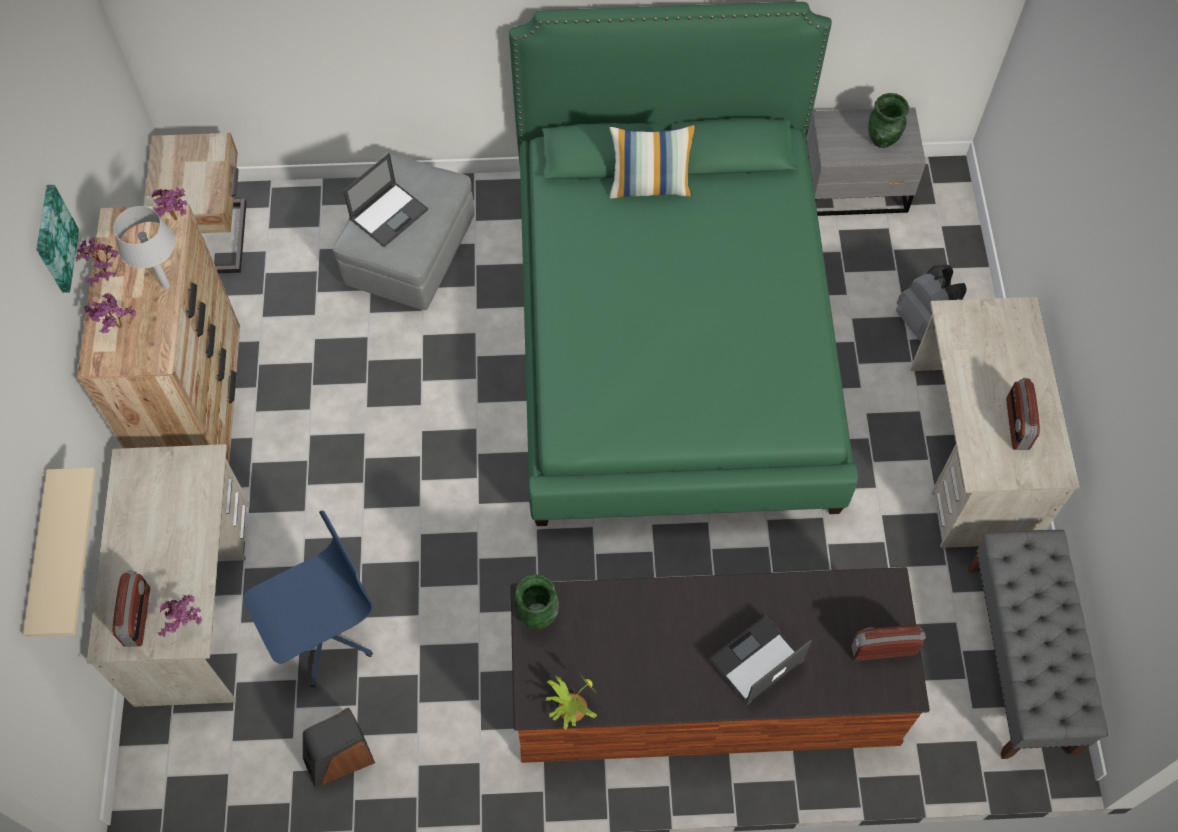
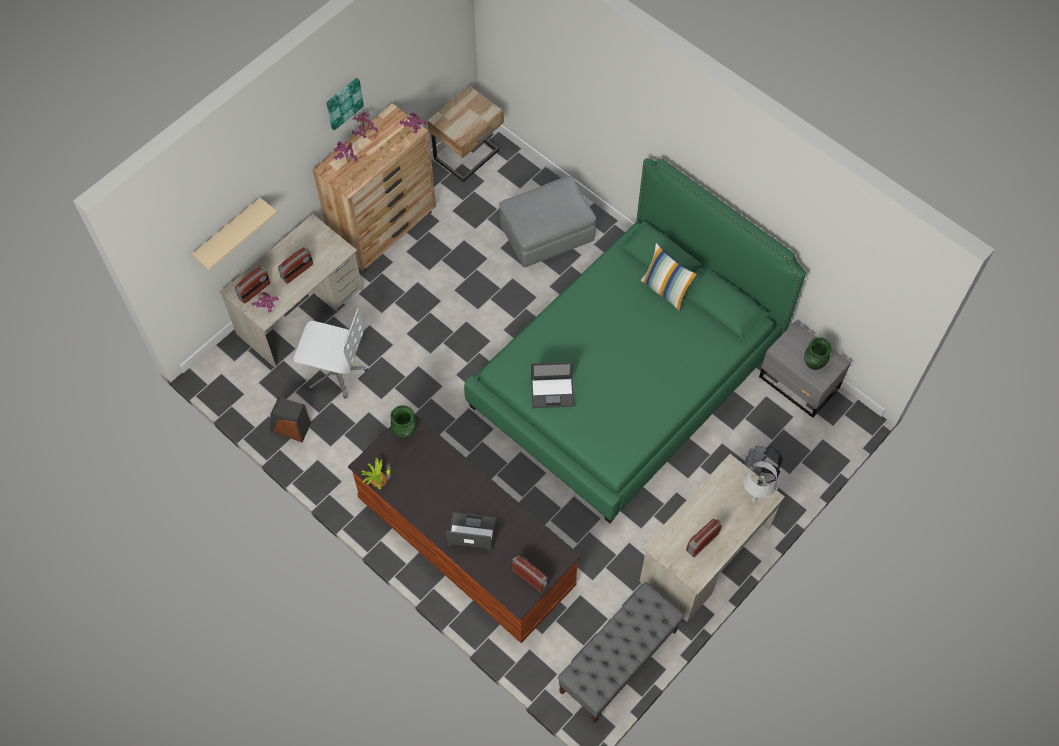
camera: 45 degrees right, 0 degrees up
grey table lamp [113,206,175,289] -> grey table lamp moved to [743,461,777,501]
blue office chair [243,510,373,688] -> white office chair [294,308,368,398]
laptop [343,153,428,247] -> laptop moved to [531,362,574,408]
none -> radio [278,247,313,284]

